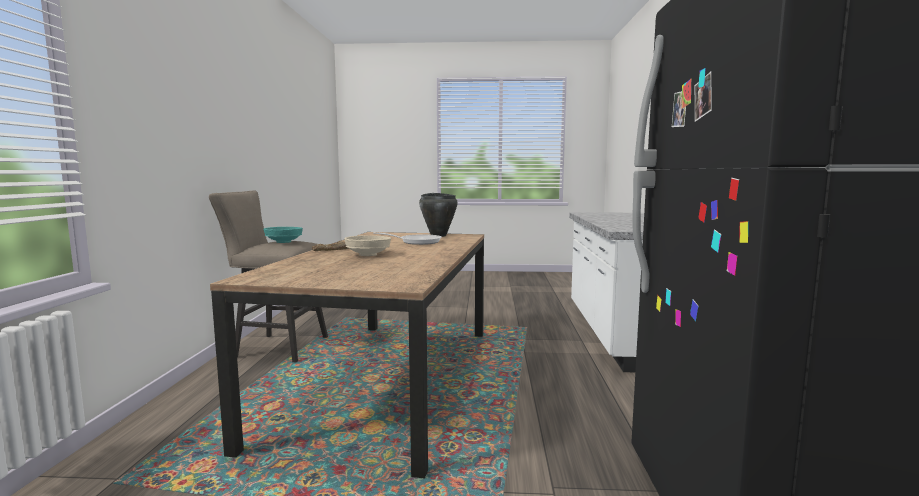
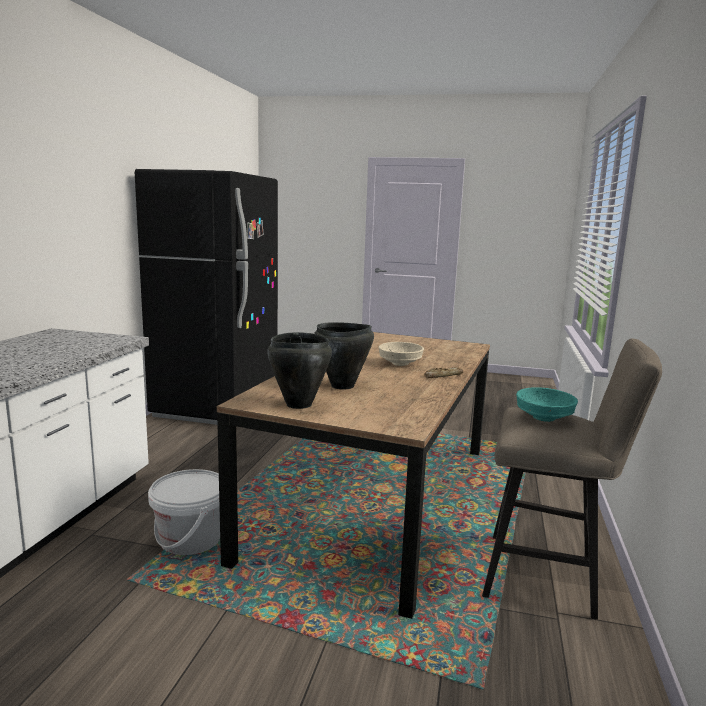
camera: 170 degrees left, 5 degrees up
frying pan [373,232,442,245] -> black cooking pot [314,322,374,389]
none -> white bucket [148,469,220,555]

